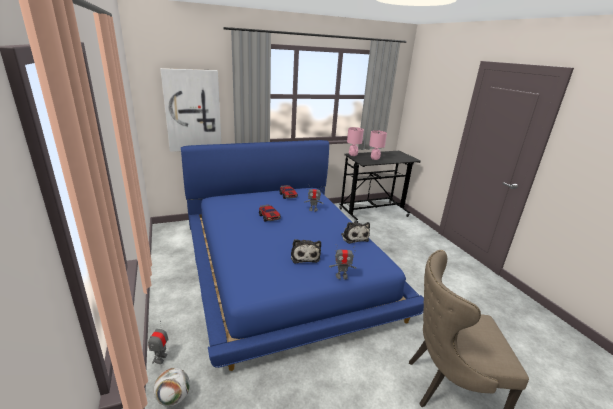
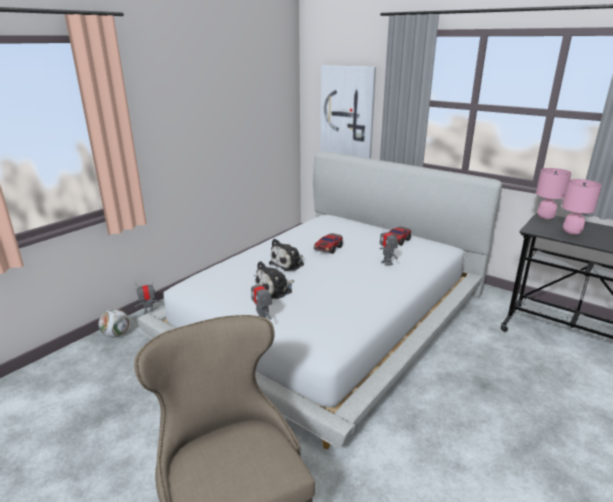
camera: 60 degrees right, 0 degrees up
blue bed [181,140,424,371] -> white bed [137,152,502,449]
plush toy [341,222,370,244] -> plush toy moved to [269,239,304,271]

